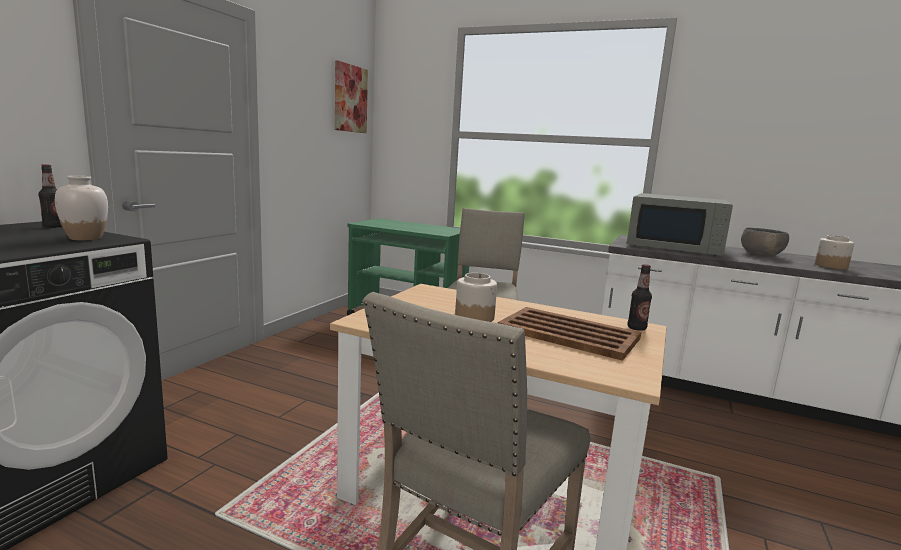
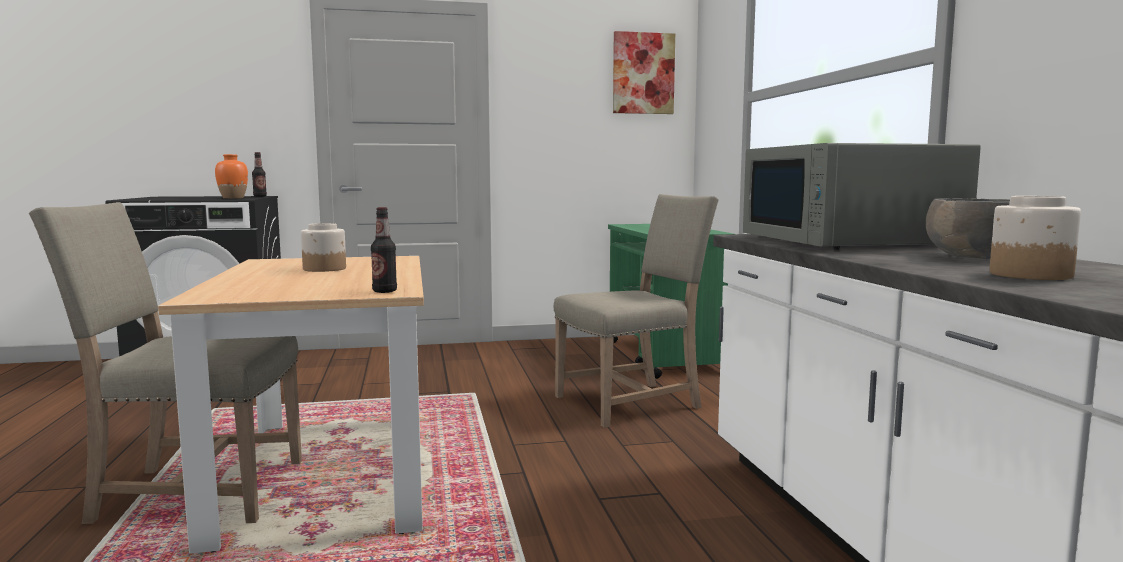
camera: 55 degrees right, 5 degrees down
white vase [55,176,108,240] -> orange vase [215,154,248,199]
brown tray [498,307,641,361] -> none

